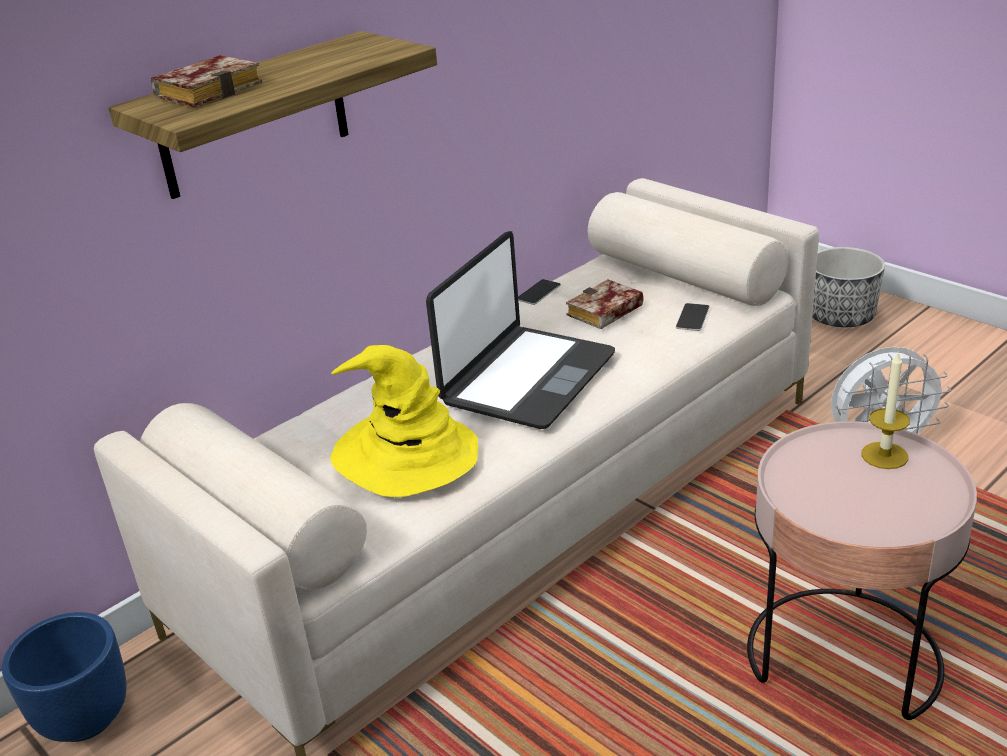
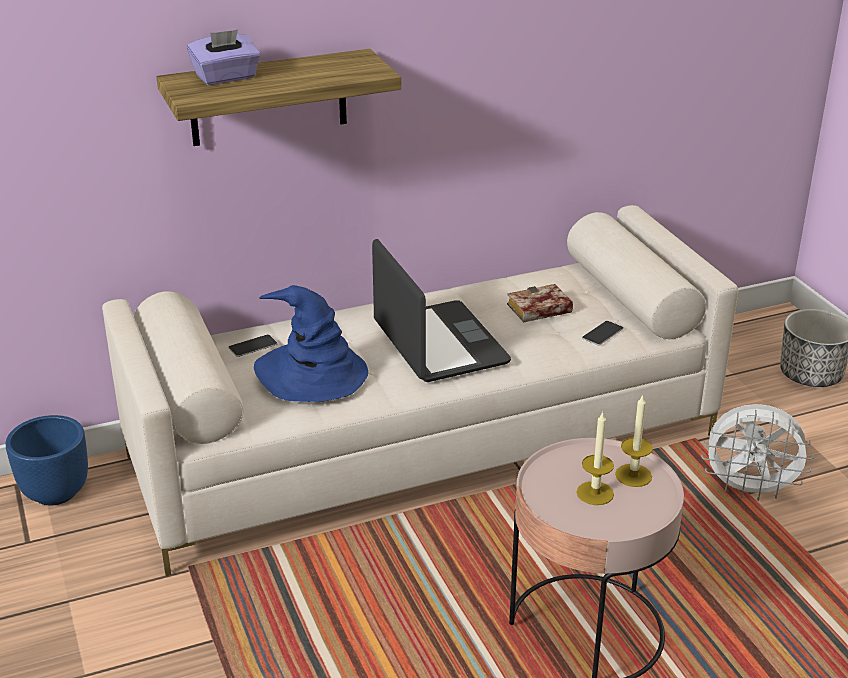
camera: 20 degrees right, 0 degrees up
book [151,55,262,107] -> purple tissue box [187,29,260,85]
yellow hat [330,345,478,497] -> blue hat [254,285,368,402]
laptop [426,231,615,429] -> laptop turned 75 degrees counterclockwise [372,239,511,382]
phone [518,279,561,305] -> phone moved to [228,334,278,357]
none -> candle [577,412,614,505]

